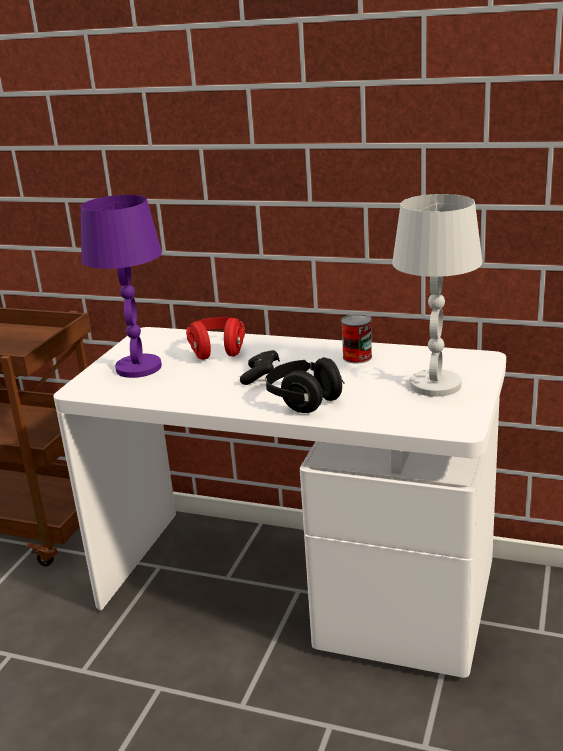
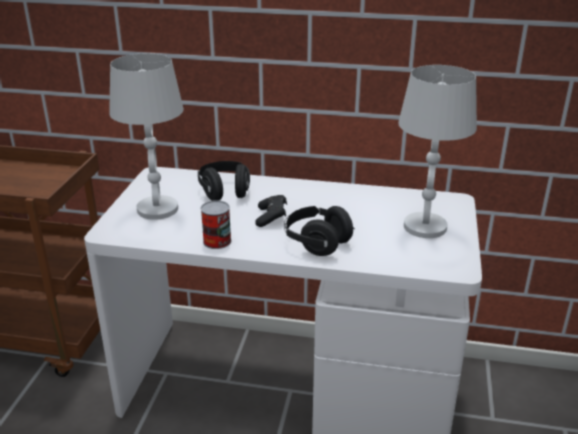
camera: 10 degrees left, 5 degrees up
purple table lamp [81,195,162,378] -> white table lamp [109,53,184,220]
red headphones [186,317,245,360] -> black headphones [198,161,250,201]
can [341,314,372,363] -> can moved to [201,200,231,249]

